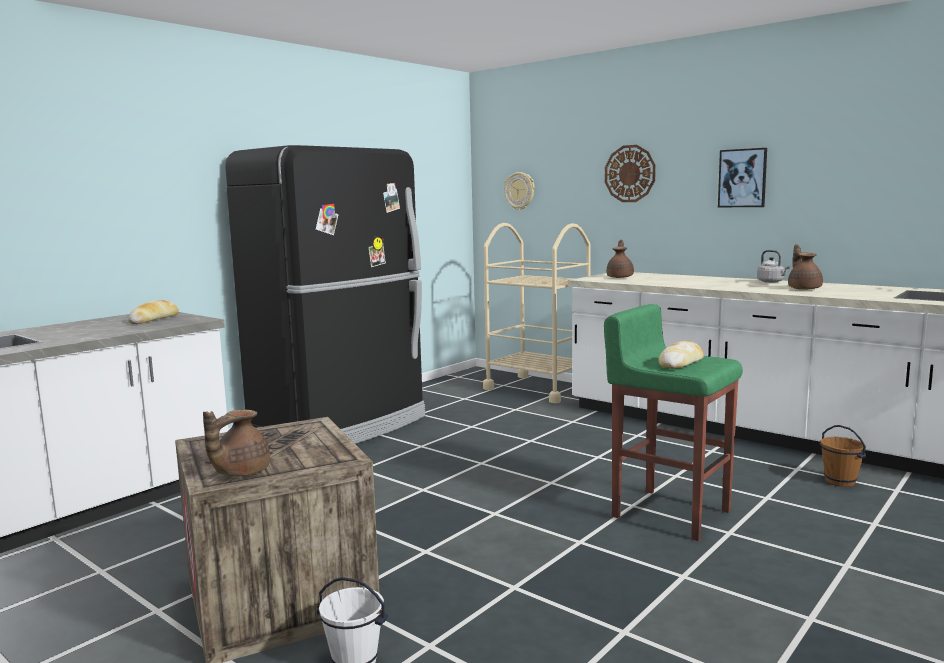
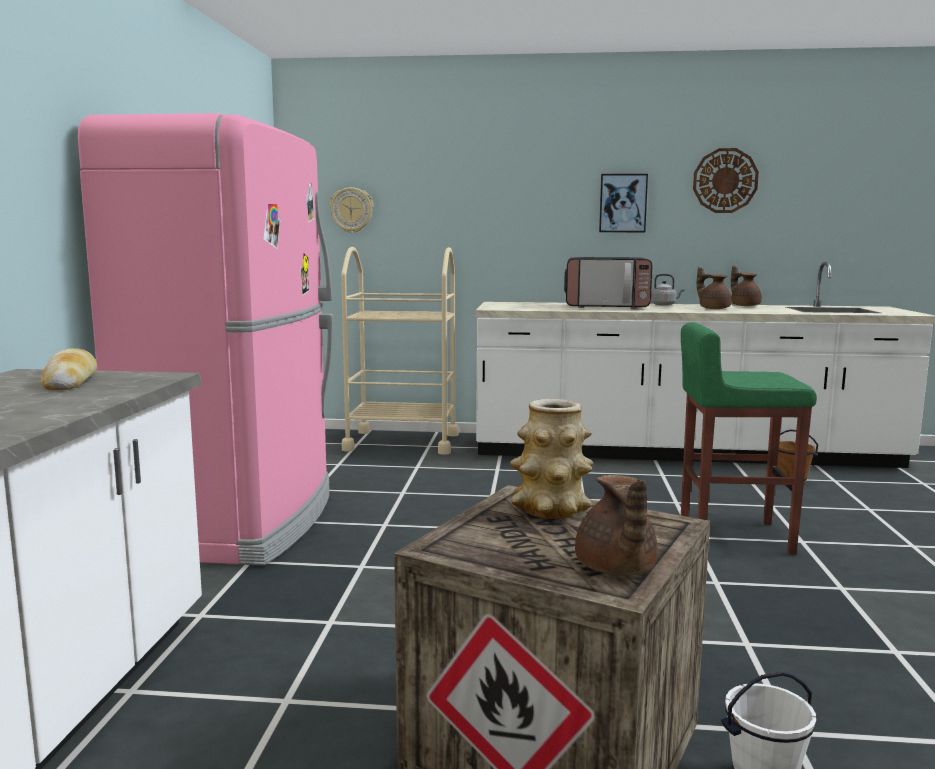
camera: 35 degrees left, 0 degrees up
black fridge [225,145,425,444] -> pink fridge [78,113,333,566]
wall clock [605,145,656,202] -> wall clock moved to [693,148,759,213]
brown teapot [607,240,634,278] -> brown teapot moved to [731,266,762,306]
bread [659,341,704,369] -> none
none -> vase [510,399,593,519]
none -> microwave [564,257,653,309]

